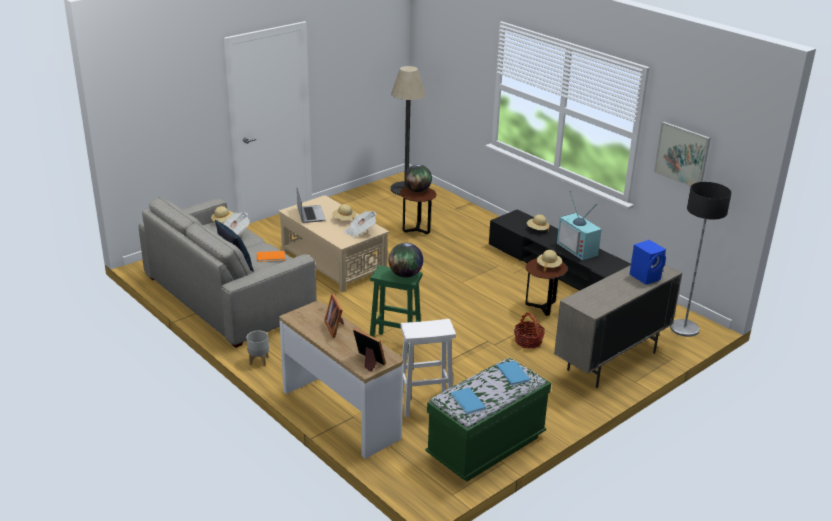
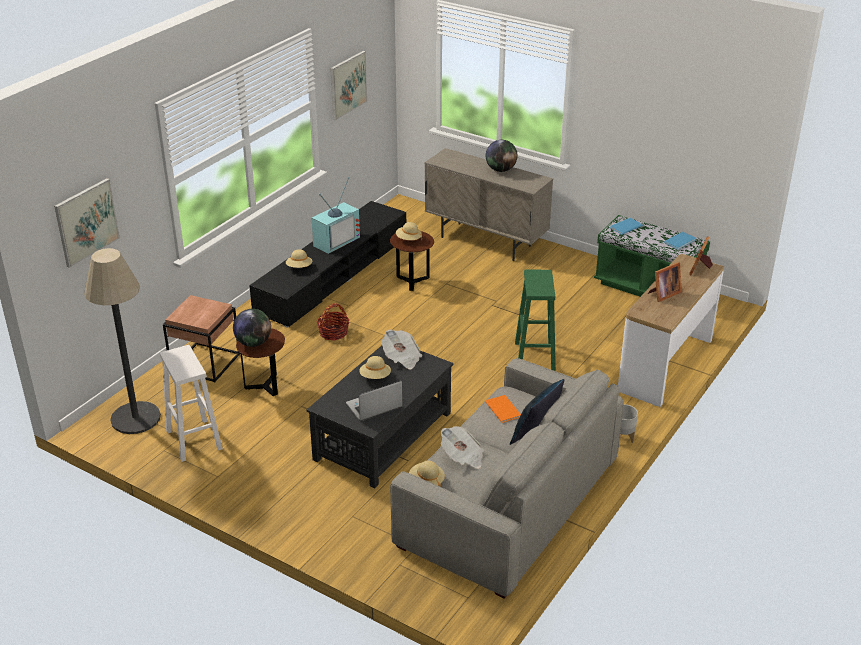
camera: 105 degrees left, 5 degrees up
beige coffee table [278,195,389,292] -> black coffee table [306,346,453,488]
globe [389,243,423,278] -> globe moved to [486,140,518,172]
white stool [400,319,456,417] -> white stool moved to [160,345,223,462]
basket [514,312,545,349] -> basket moved to [317,303,349,341]
blue speaker [630,240,666,285] -> none
floor lamp [670,182,732,337] -> none
none -> picture [54,178,120,268]
none -> brown side table [163,295,240,382]

